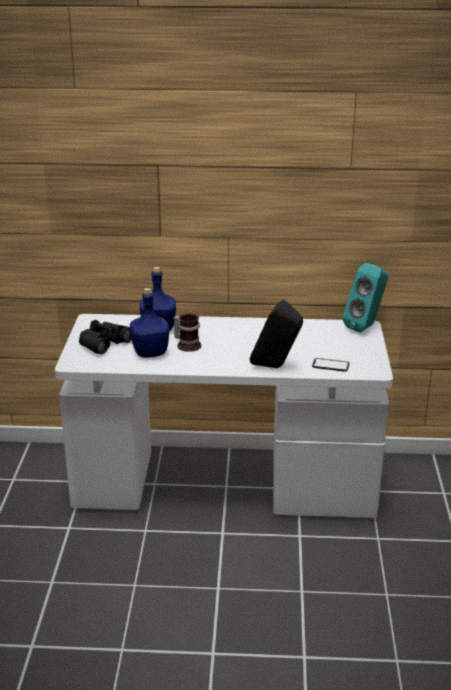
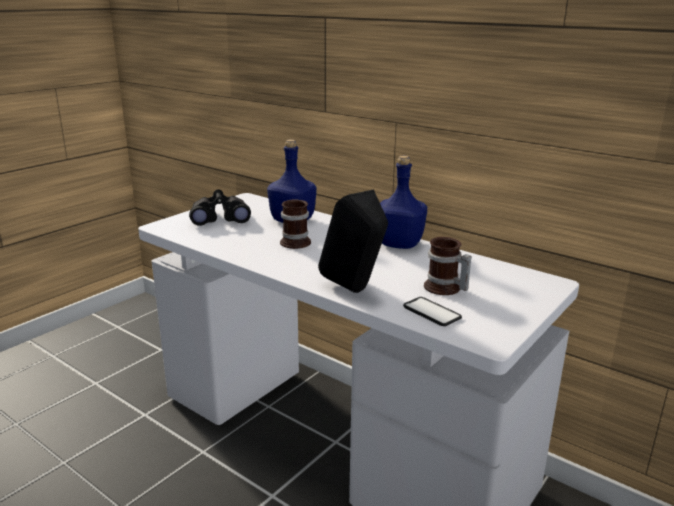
camera: 35 degrees right, 5 degrees down
blue bottle [130,288,169,358] -> blue bottle moved to [380,156,427,249]
turquoise speaker [342,263,388,333] -> none
none -> mug [424,237,472,295]

